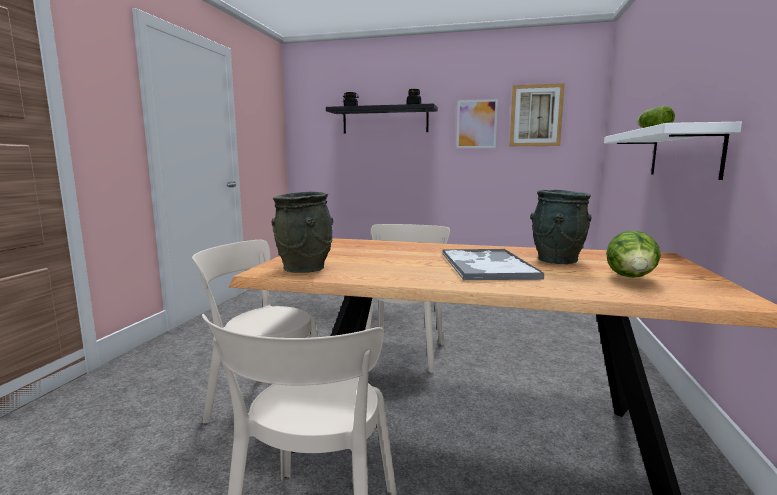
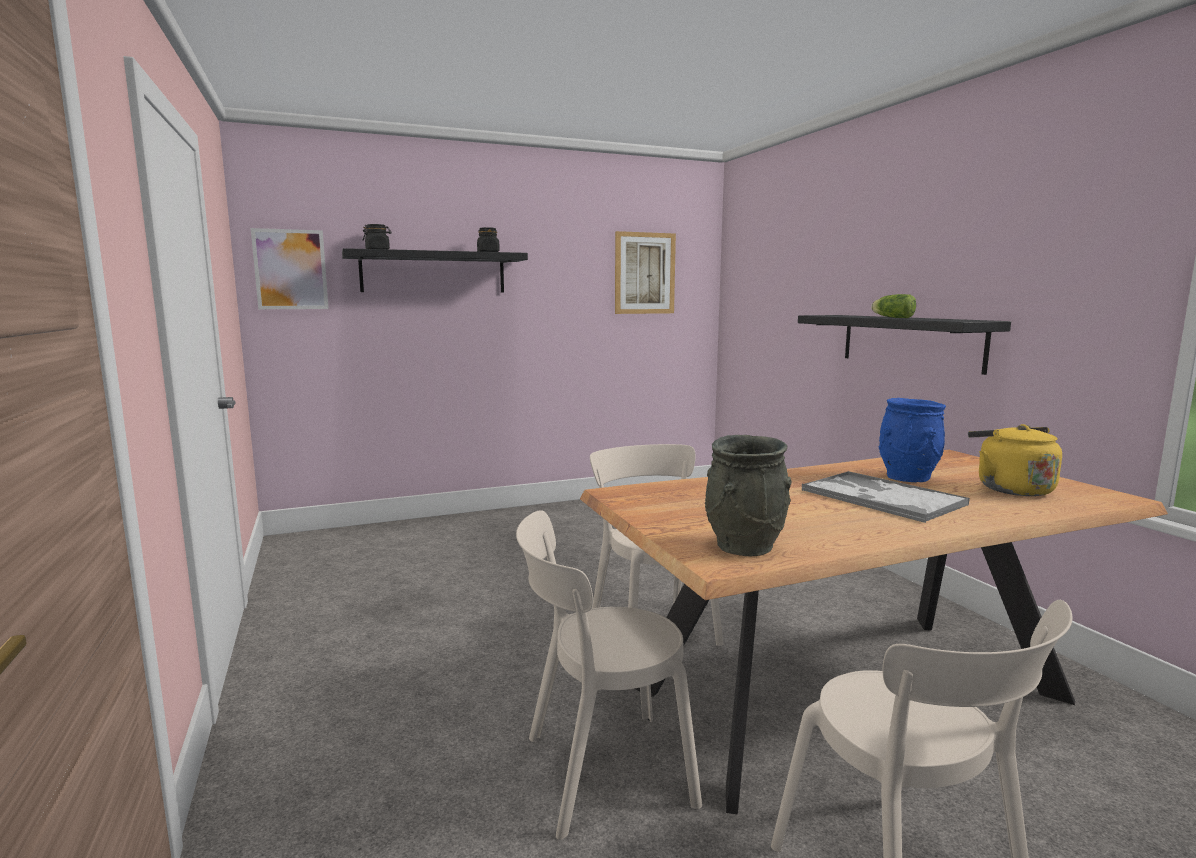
camera: 35 degrees left, 0 degrees up
picture [456,99,498,148] -> picture moved to [251,228,329,309]
grey vase [530,190,591,264] -> blue vase [879,398,946,482]
white shelf [604,122,742,180] -> black shelf [798,315,1011,375]
lettuce [606,230,661,278] -> yellow kettle [968,424,1062,496]

